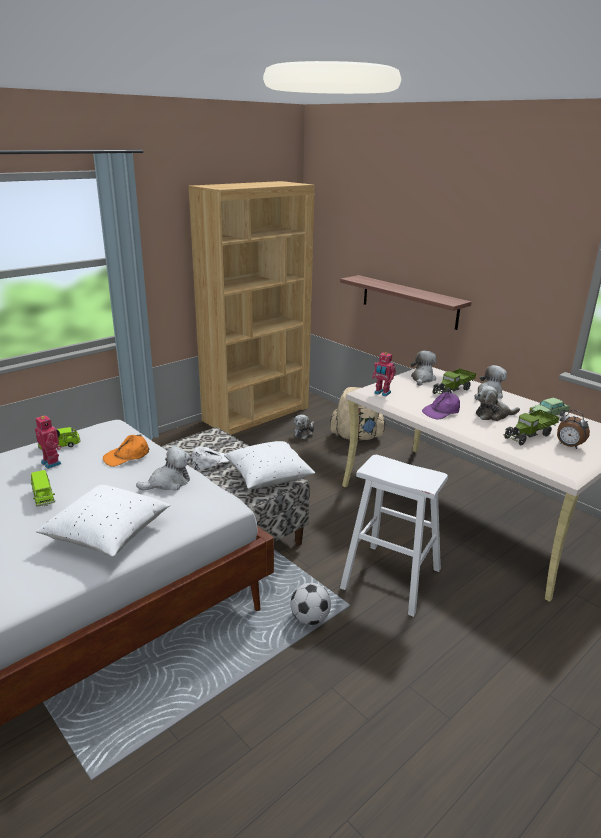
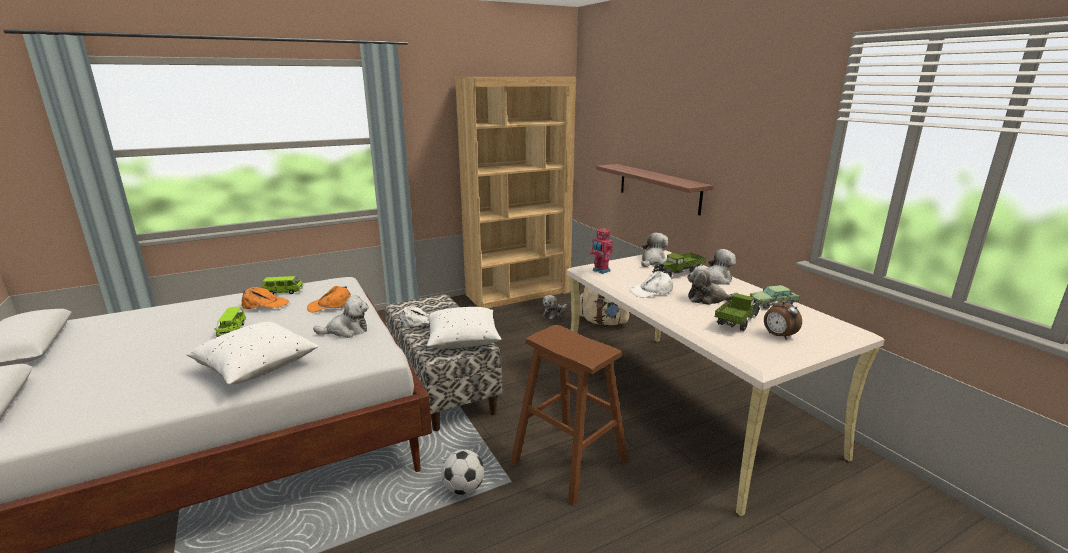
camera: 15 degrees right, 5 degrees down
toy robot [35,415,61,469] -> orange cap [241,287,289,309]
white stool [340,455,448,617] -> brown stool [510,325,628,505]
purple cap [422,392,460,420] -> white cap [630,271,673,298]
toy truck [504,410,559,445] -> toy truck turned 150 degrees clockwise [715,293,760,331]

